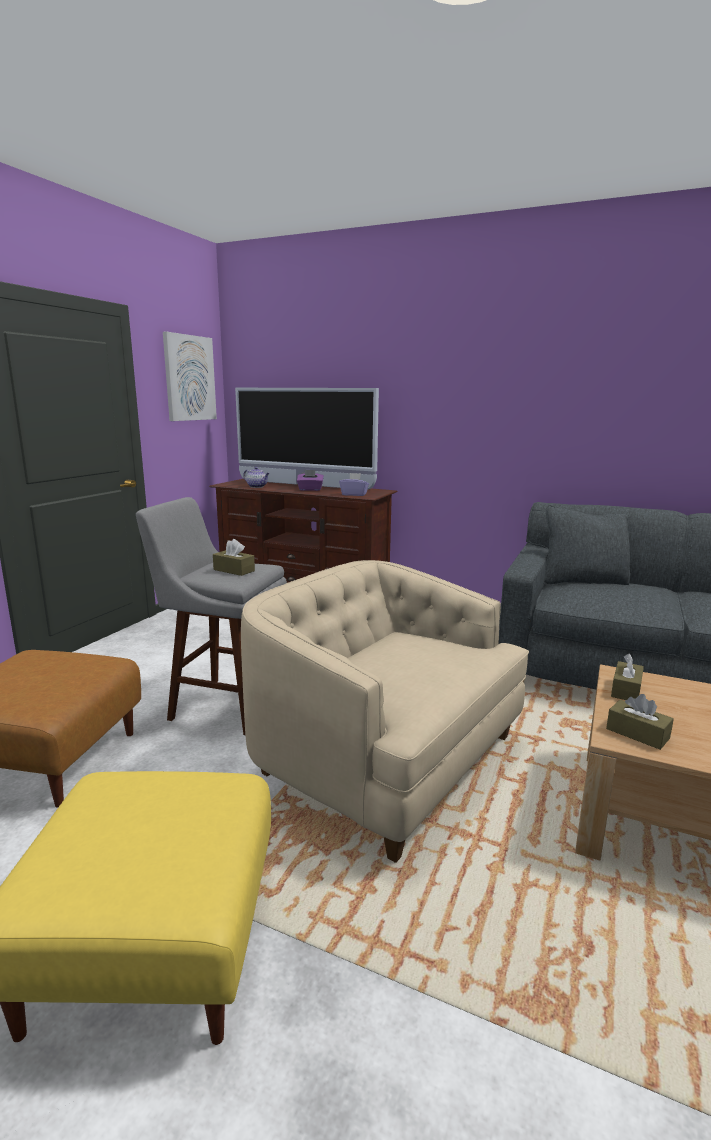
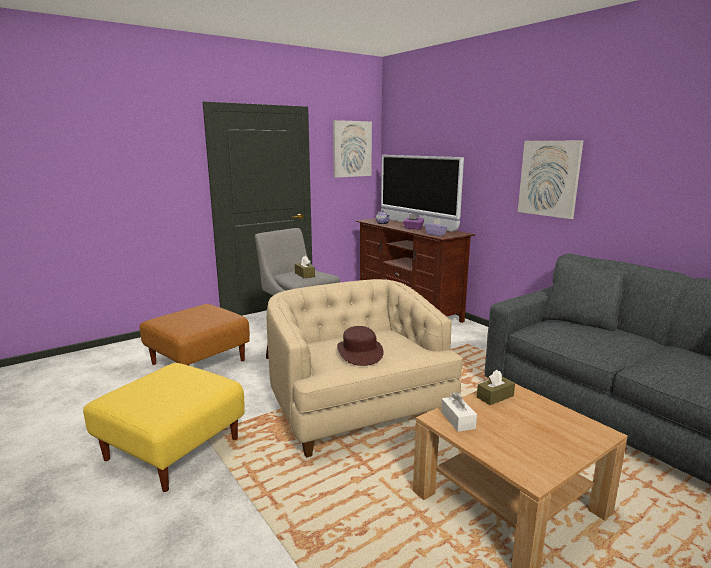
camera: 30 degrees right, 0 degrees up
brown tissue box [606,694,674,750] -> white tissue box [441,392,477,432]
none -> brown hat [337,326,384,366]
none -> picture [518,141,583,219]

